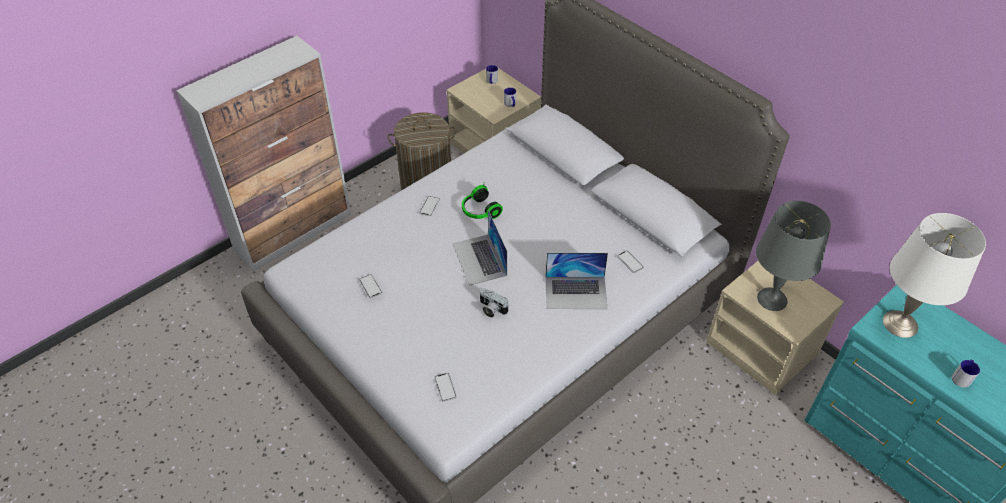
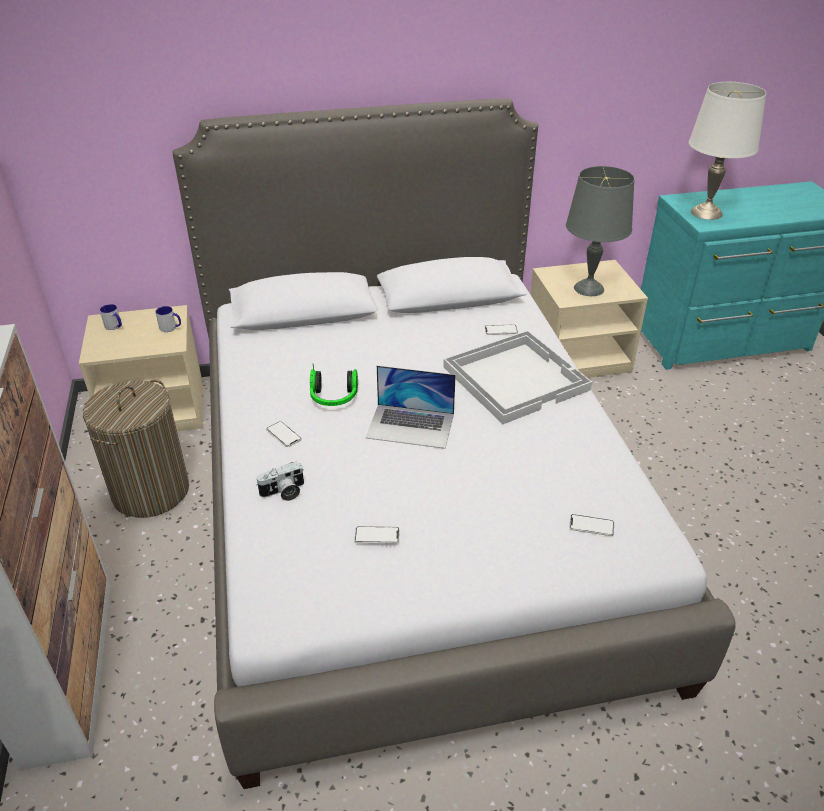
camera: 60 degrees left, 10 degrees down
camera [480,288,509,318] -> camera moved to [256,461,304,501]
laptop [545,253,608,309] -> white tray [443,330,592,424]
mug [952,360,980,388] -> none

